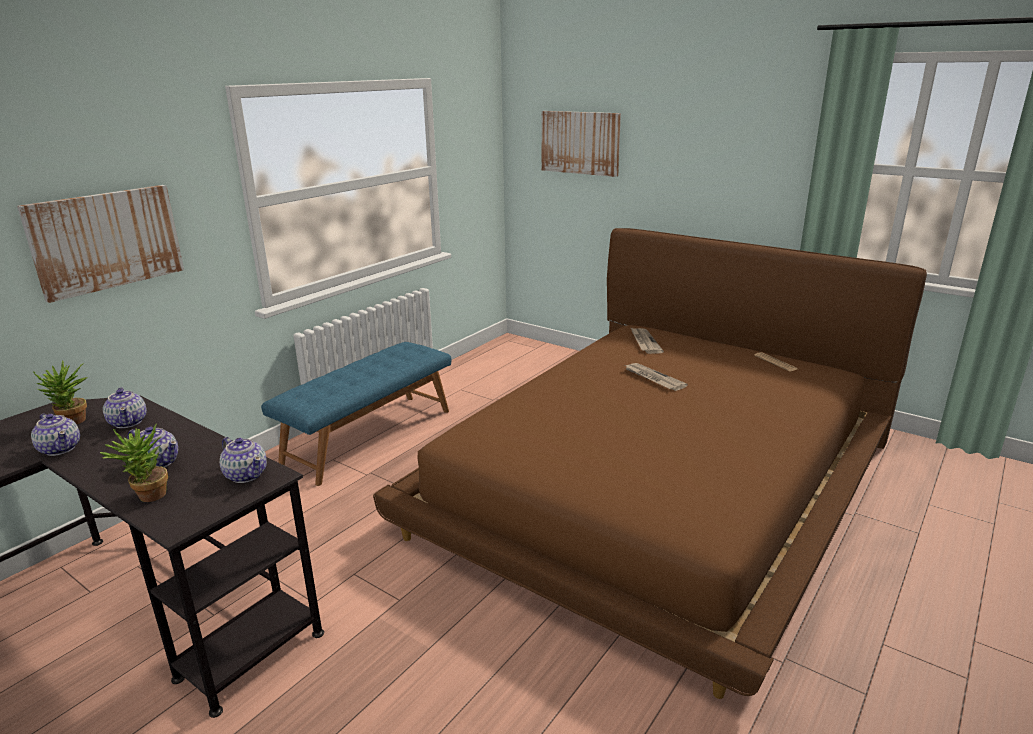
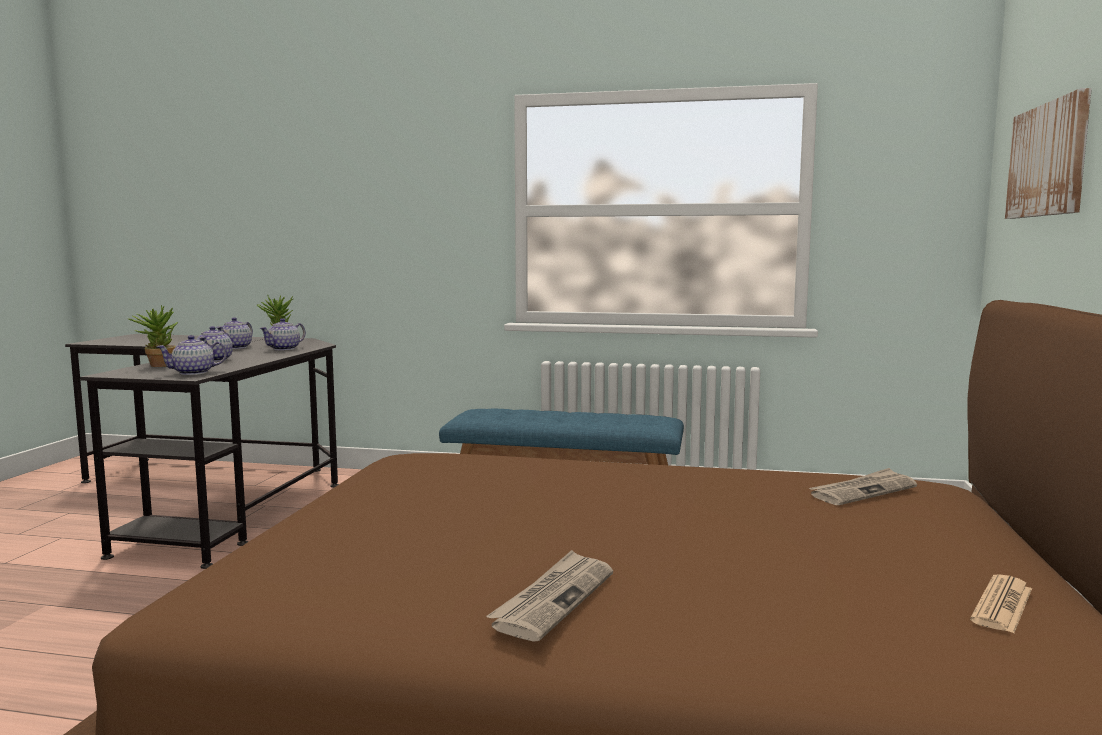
camera: 65 degrees right, 15 degrees down
picture [17,185,184,303] -> none
teapot [220,437,267,483] -> teapot turned 45 degrees clockwise [157,335,227,375]
newspaper [625,363,688,391] -> newspaper moved to [486,550,613,642]

